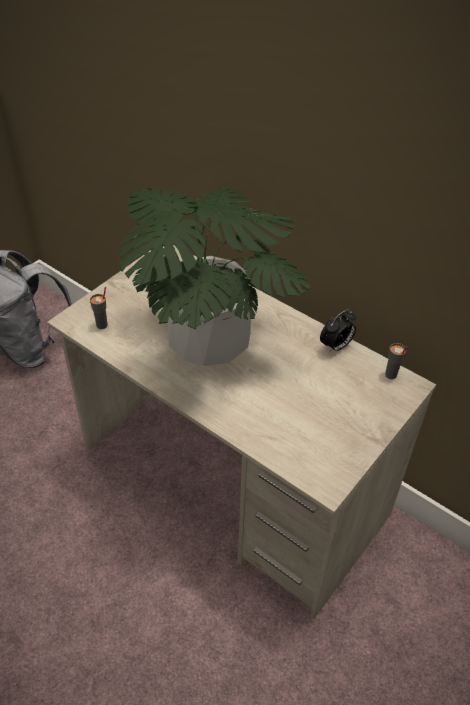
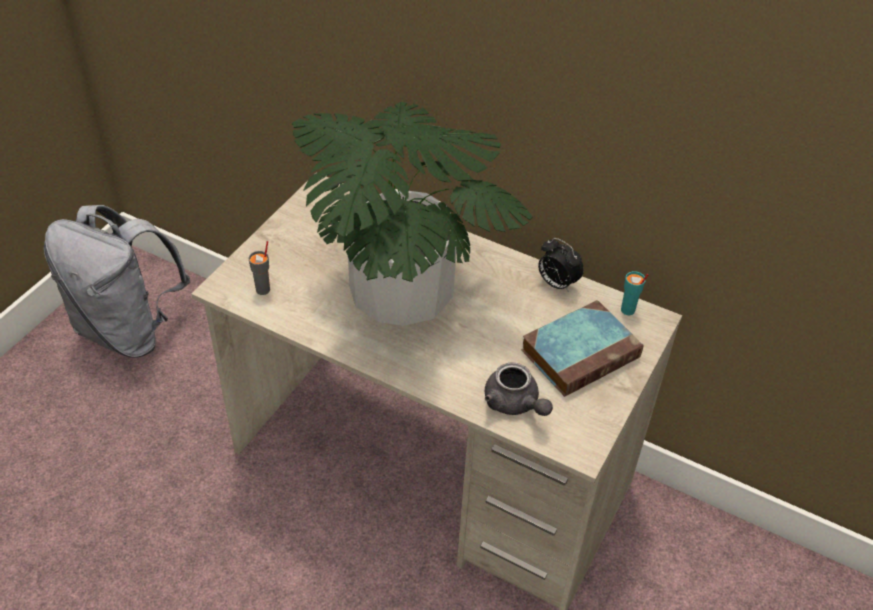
camera: 10 degrees left, 0 degrees up
alarm clock [320,309,356,353] -> alarm clock turned 90 degrees clockwise [538,238,584,293]
grey cup [385,343,408,379] -> turquoise cup [621,271,649,315]
none -> grey teapot [485,362,553,416]
none -> book [521,300,643,397]

